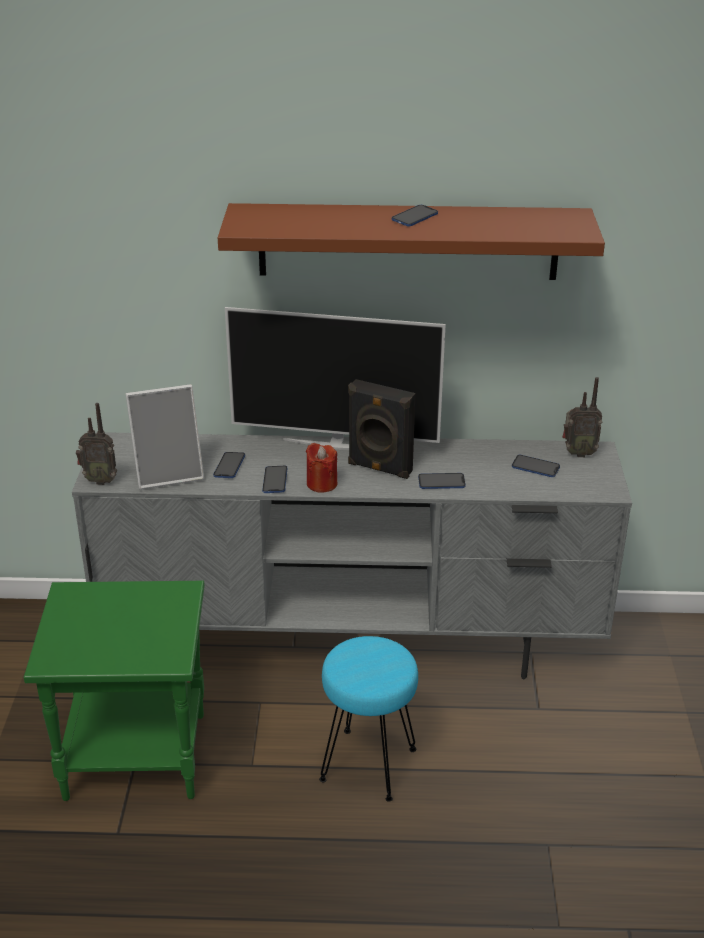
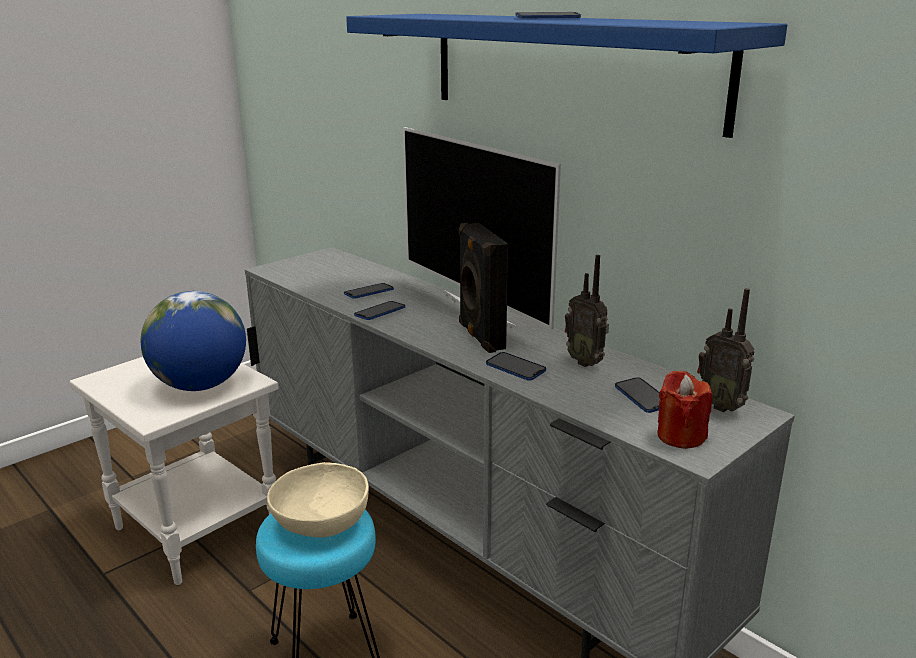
camera: 45 degrees right, 10 degrees down
green side table [24,581,205,801] -> white side table [69,357,279,585]
radio [76,403,117,485] -> radio moved to [565,255,609,367]
picture frame [126,384,204,490] -> none
brown shelf [218,203,605,280] -> blue shelf [346,14,787,138]
red candle [306,443,337,493] -> red candle moved to [657,371,713,449]
none -> globe [141,291,246,391]
none -> beige bowl [267,462,369,537]

